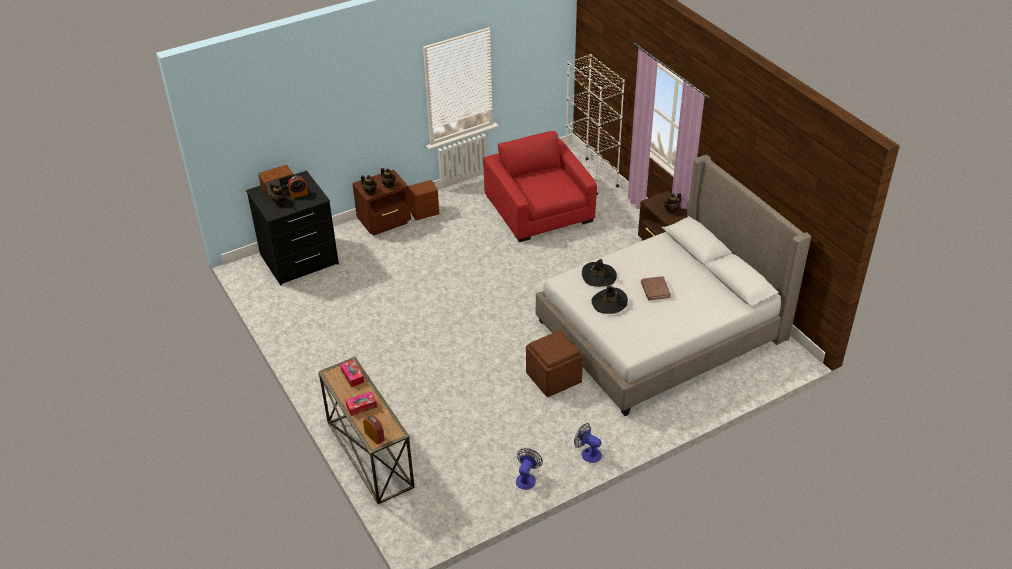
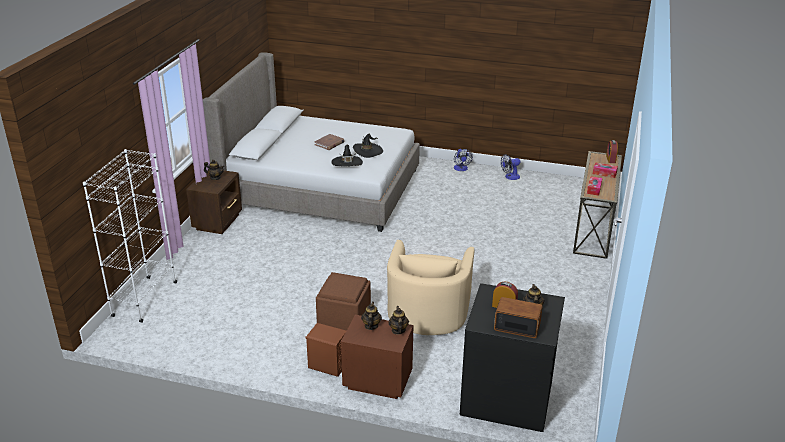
camera: 135 degrees left, 10 degrees down
red armchair [483,131,597,242] -> none
brown ottoman [526,330,583,397] -> brown ottoman moved to [316,272,371,331]
none -> beige armchair [387,240,474,335]

